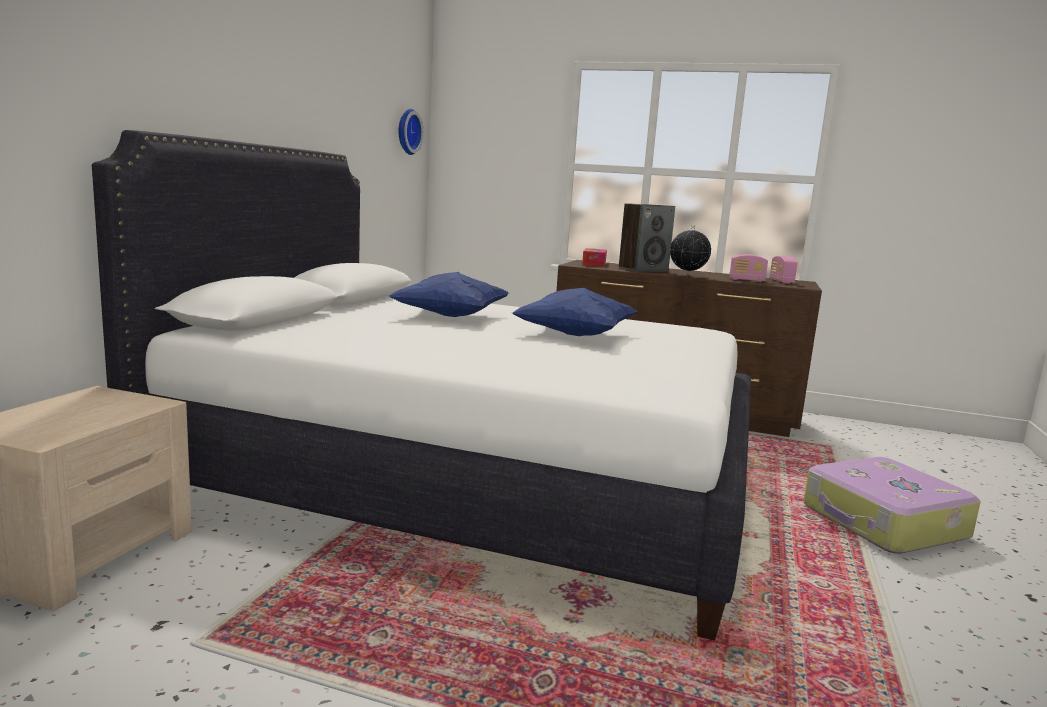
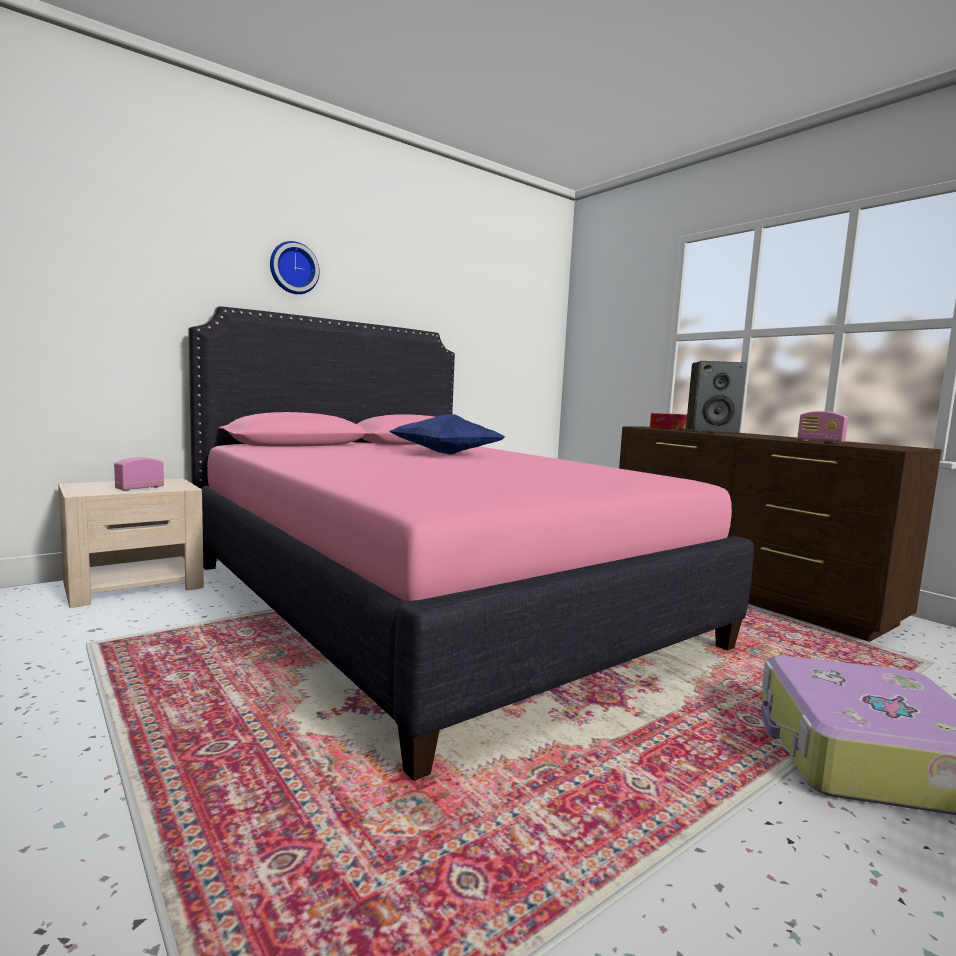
camera: 35 degrees right, 5 degrees down
white bed [92,130,751,641] -> pink bed [188,306,754,781]
wall clock [399,109,424,155] -> wall clock moved to [270,241,320,294]
blue pillow [513,288,637,336] -> none
globe [670,226,711,277] -> none
radio [770,256,798,283] -> radio moved to [114,457,164,491]

